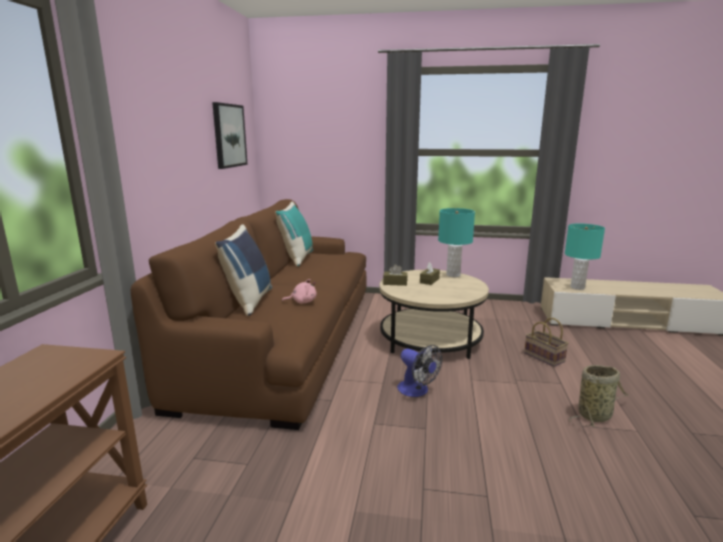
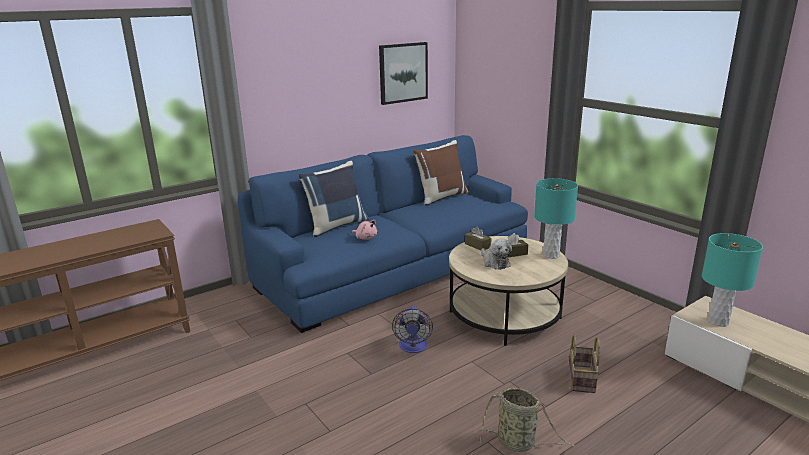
camera: 45 degrees right, 5 degrees up
brown sofa [131,199,367,430] -> blue sofa [238,135,528,333]
turquoise pillow [275,201,313,267] -> brown pillow [413,140,470,206]
none -> plush toy [481,239,512,270]

